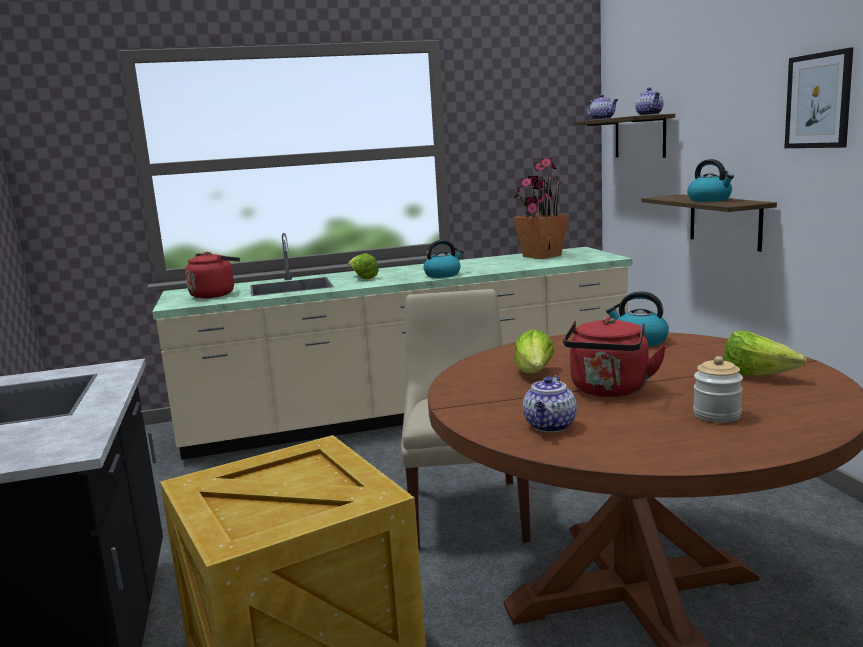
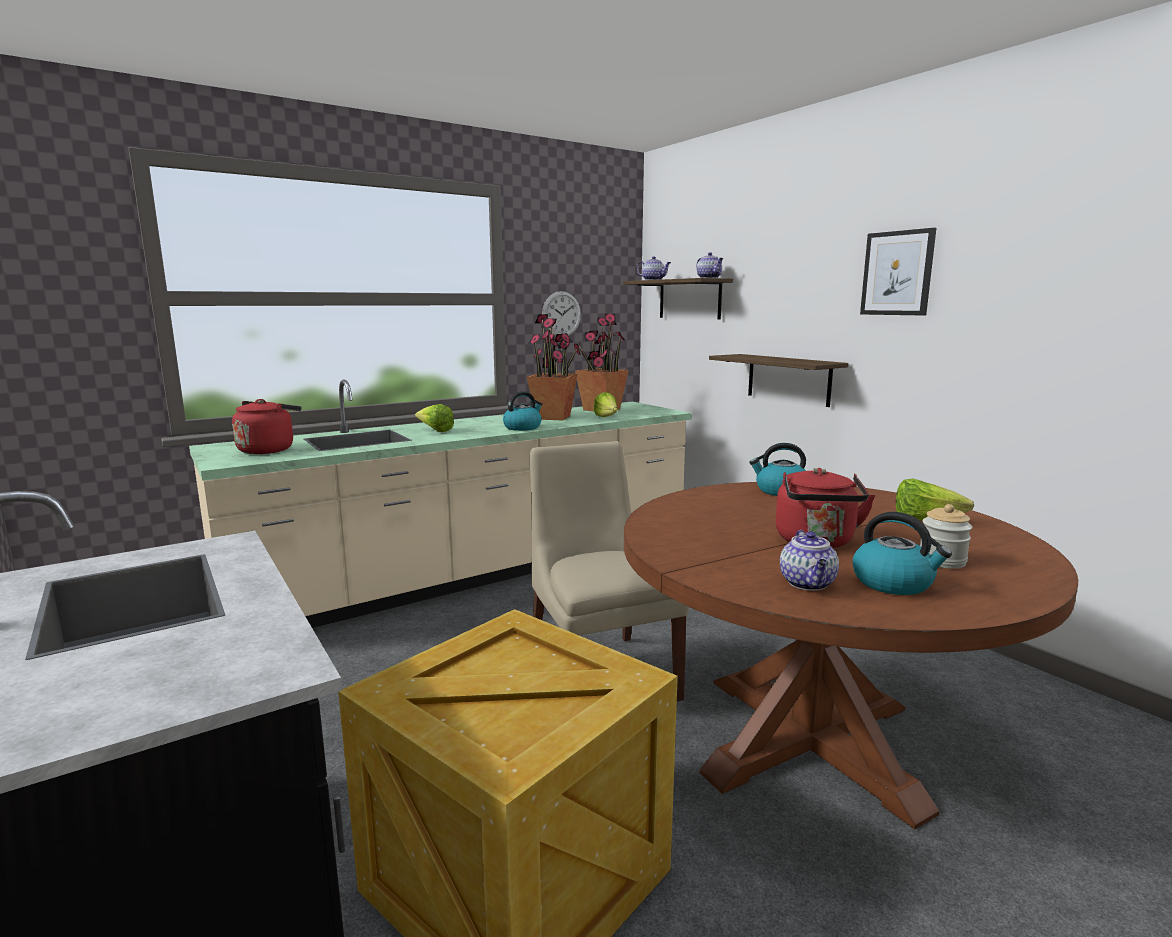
camera: 20 degrees left, 0 degrees up
lettuce [514,329,554,373] -> lettuce moved to [593,392,618,417]
kettle [687,159,734,202] -> kettle moved to [853,512,952,595]
none -> potted plant [527,314,581,420]
none -> wall clock [542,291,581,337]

